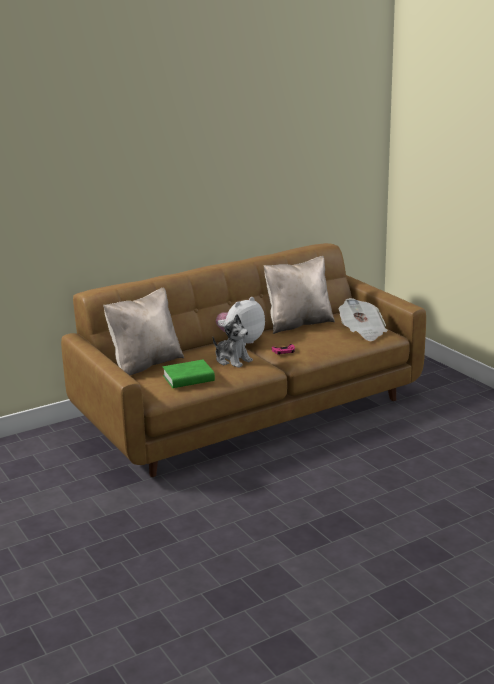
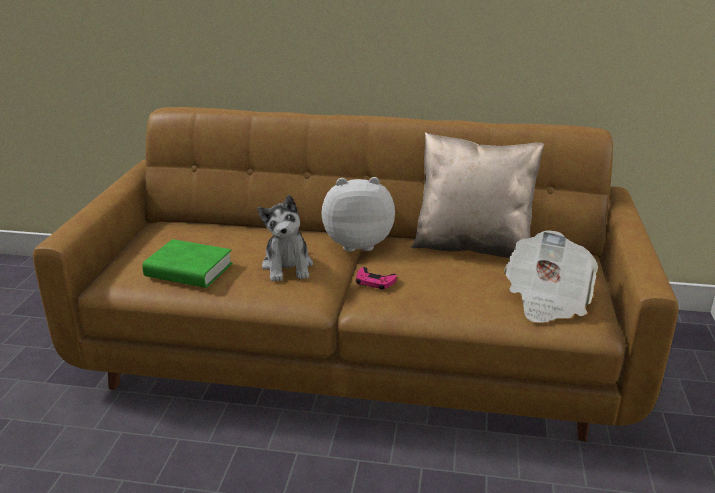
camera: 40 degrees right, 5 degrees up
beige pillow [103,287,184,375] -> none

